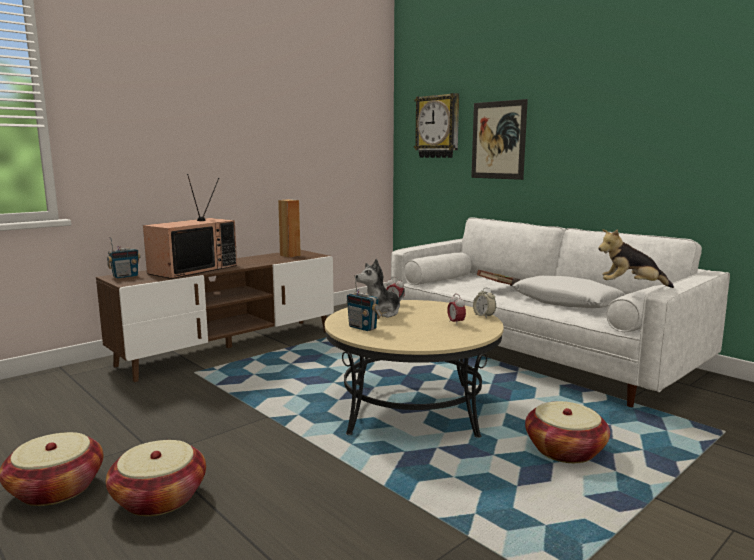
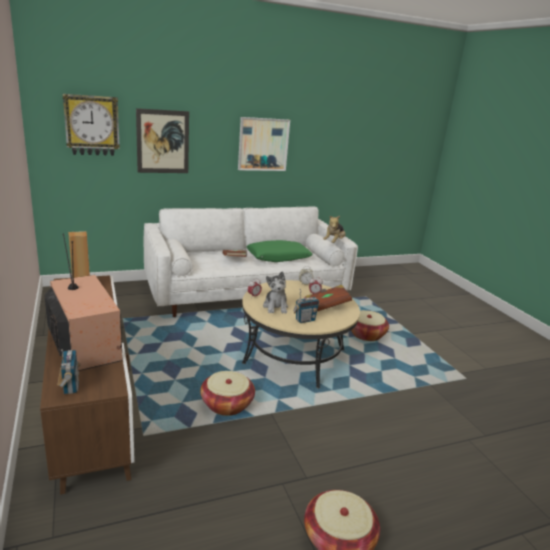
camera: 70 degrees left, 10 degrees up
basket [106,440,206,516] -> basket moved to [200,371,255,416]
white pillow [512,276,626,308] -> green pillow [246,240,313,262]
none -> picture [238,117,290,171]
none -> brown book [305,285,352,311]

